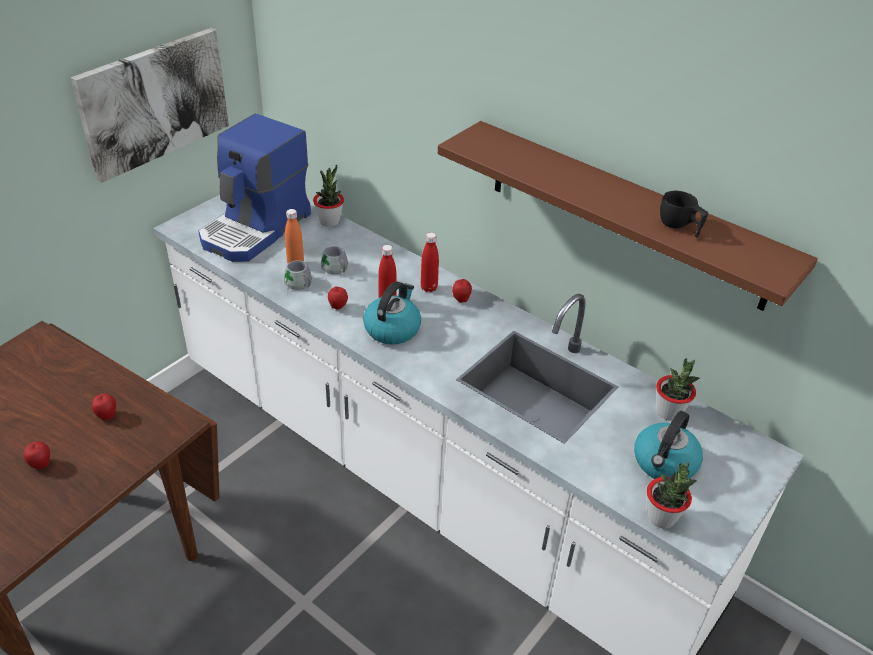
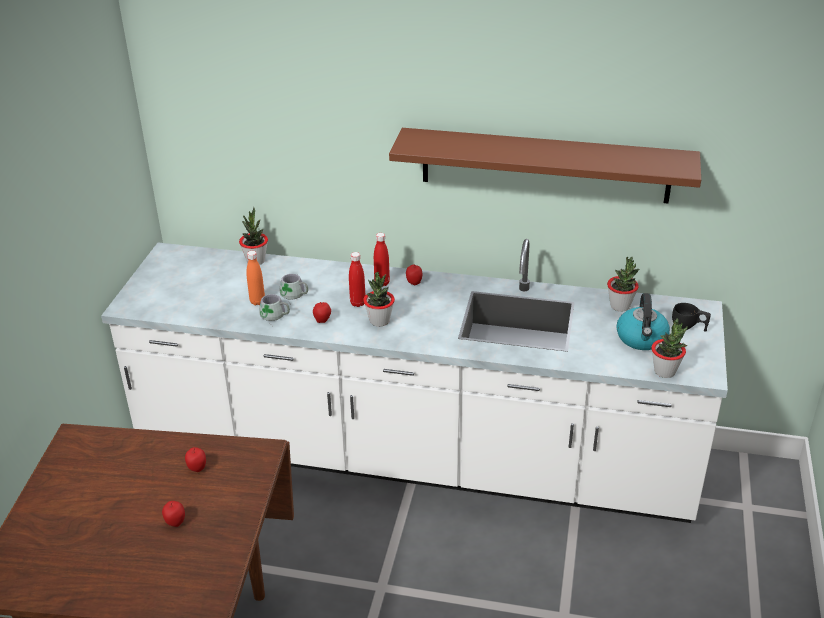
camera: 25 degrees left, 5 degrees down
picture [71,28,229,183] -> none
coffee machine [199,114,311,262] -> none
kettle [363,281,421,345] -> potted plant [363,272,395,327]
black cup [660,191,708,238] -> black cup moved to [672,303,711,332]

